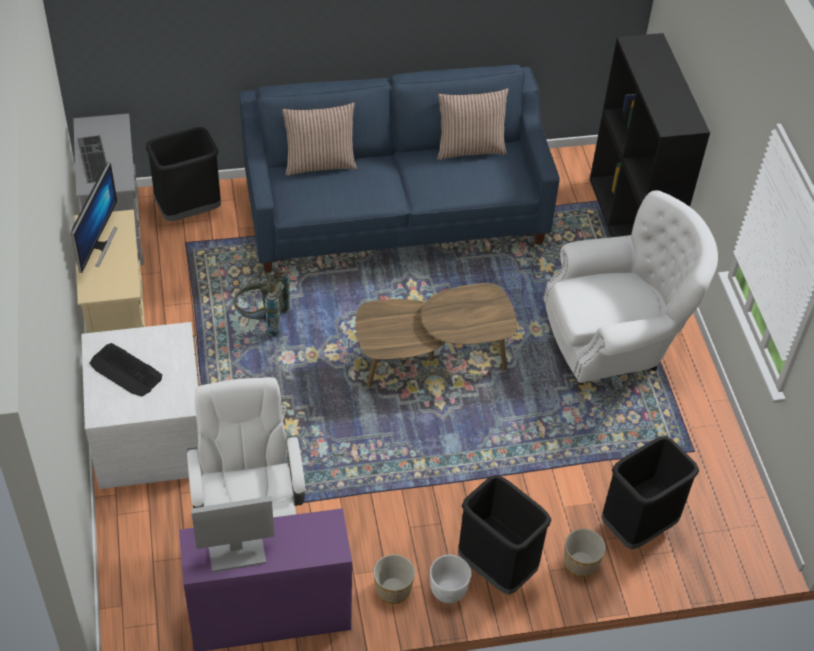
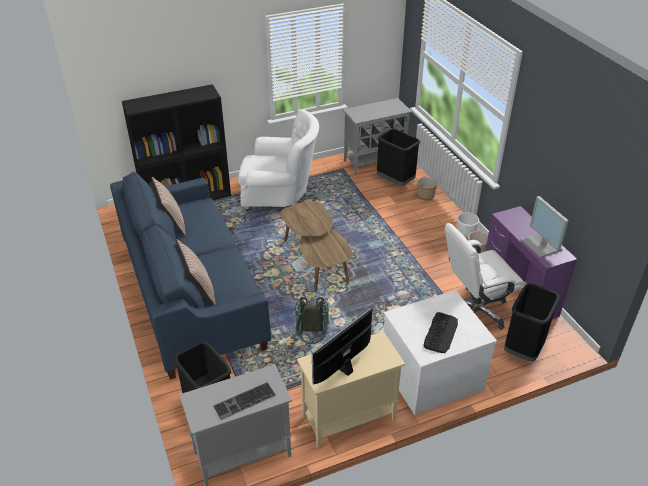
camera: 100 degrees left, 10 degrees down
monitor [71,162,117,273] -> monitor turned 45 degrees counterclockwise [312,308,372,384]
black trash can [458,475,551,595] -> black trash can moved to [504,283,560,362]
white armchair [543,190,718,385] -> white armchair turned 120 degrees clockwise [238,109,319,211]
none -> grey cabinet [343,98,412,174]

